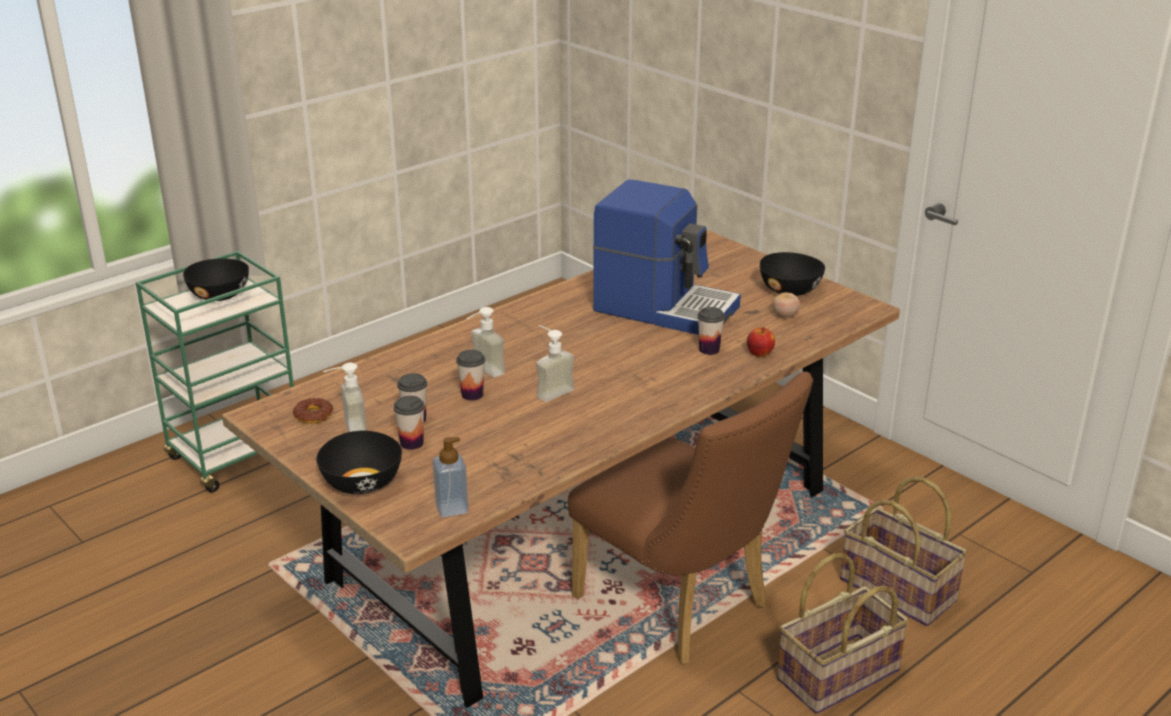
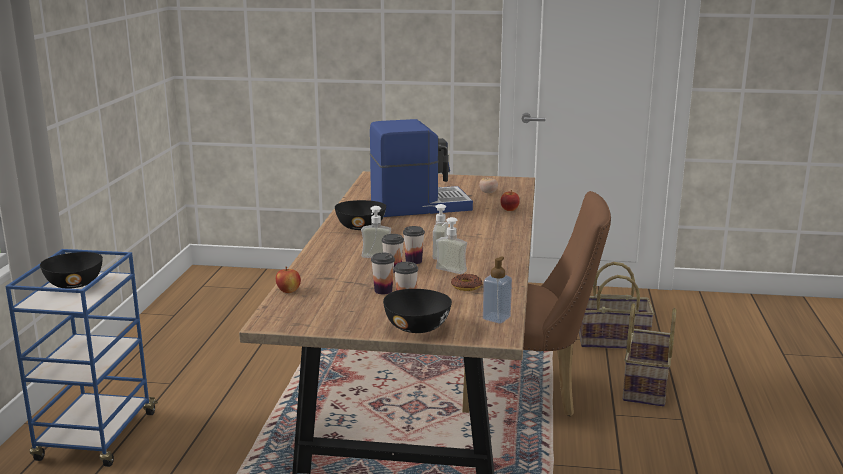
camera: 40 degrees left, 10 degrees down
green cart [136,251,294,493] -> blue cart [5,249,158,467]
donut [293,398,333,424] -> donut moved to [451,274,483,291]
soap dispenser [323,362,367,432] -> soap dispenser moved to [436,217,467,274]
cup [697,307,725,355] -> cup moved to [403,226,425,264]
black bowl [760,252,825,296] -> black bowl moved to [335,200,386,230]
none -> apple [276,267,301,293]

